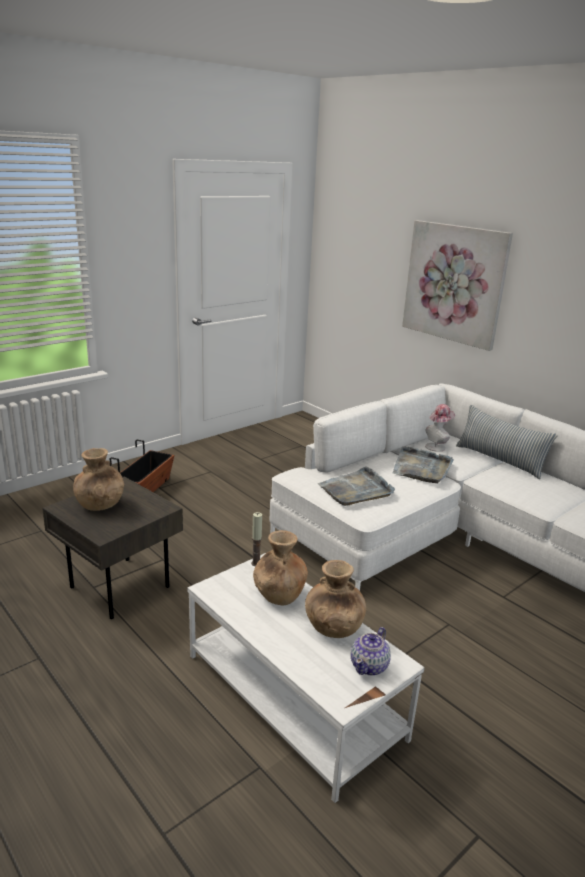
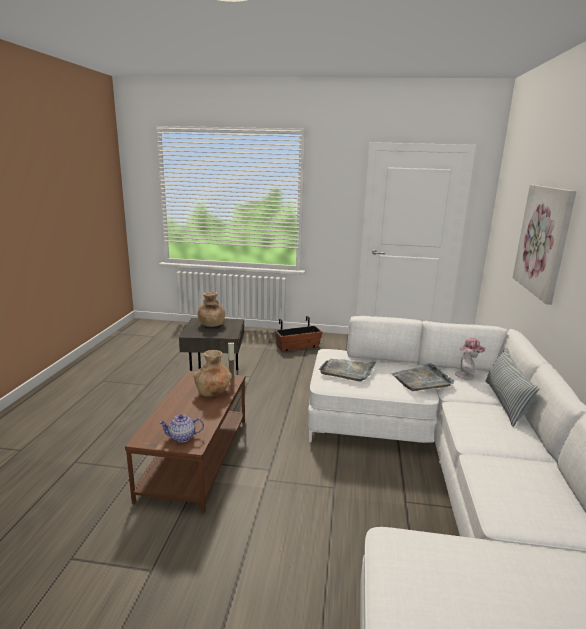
camera: 50 degrees right, 5 degrees down
white coffee table [187,553,425,803] -> brown coffee table [125,371,245,513]
brown vase [305,560,366,638] -> none

